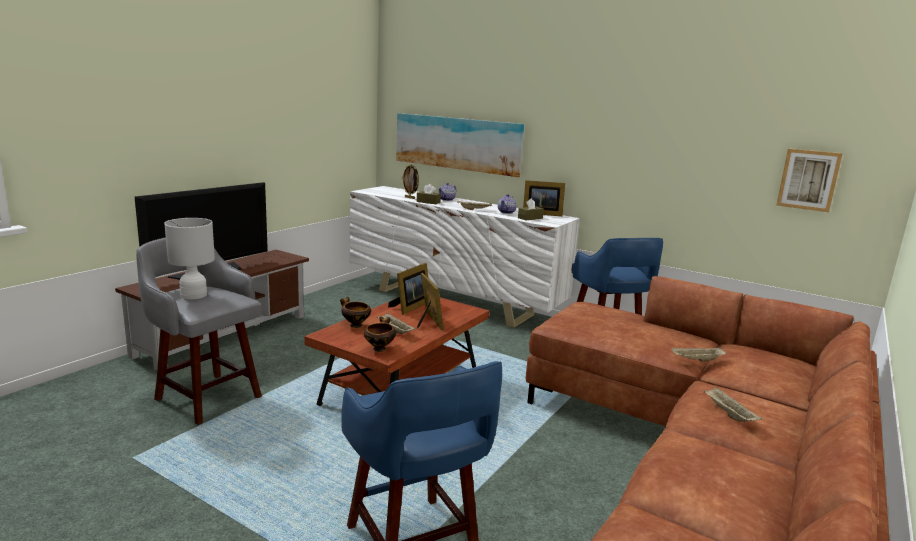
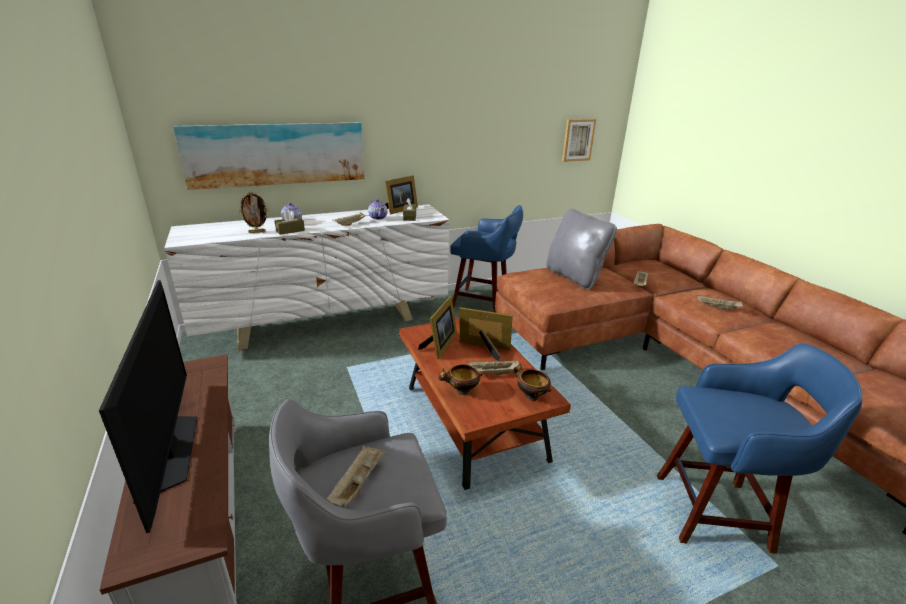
camera: 55 degrees left, 10 degrees up
grey table lamp [165,218,215,299] -> beige tray [327,445,386,508]
picture frame [388,263,428,315] -> picture frame turned 45 degrees clockwise [418,296,457,359]
none -> grey pillow [546,208,617,290]

